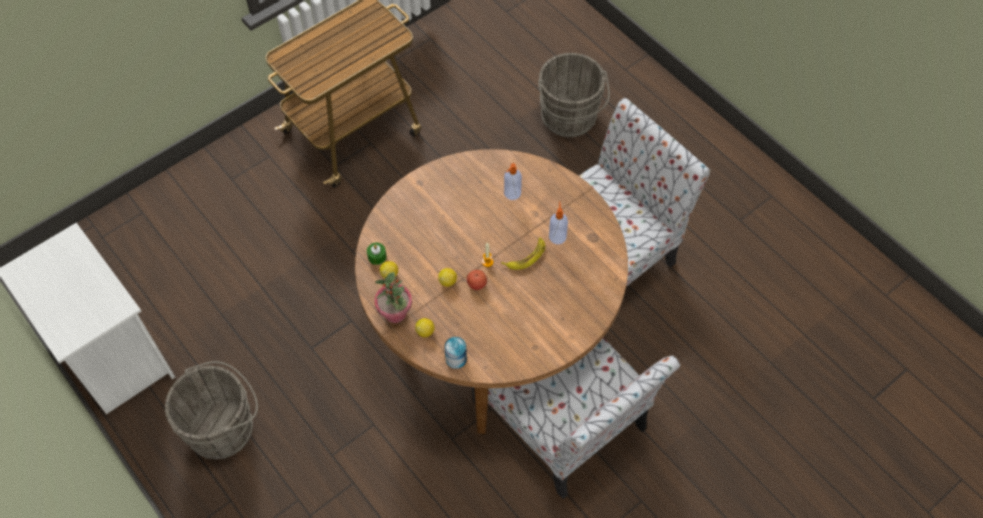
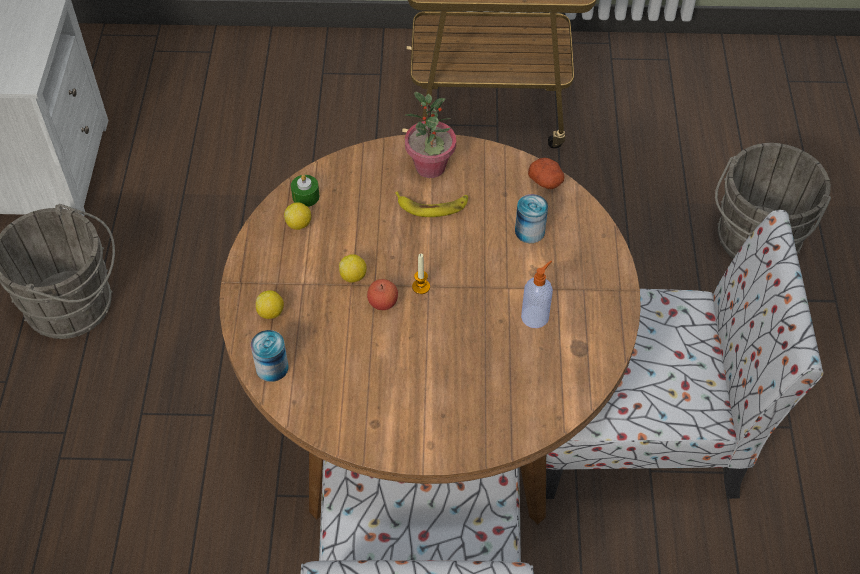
camera: 40 degrees right, 5 degrees down
potted plant [375,272,412,323] -> potted plant moved to [405,92,456,178]
banana [501,237,545,270] -> banana moved to [395,192,468,217]
soap dispenser [504,163,522,200] -> can [515,194,548,243]
none -> potato [528,158,565,189]

